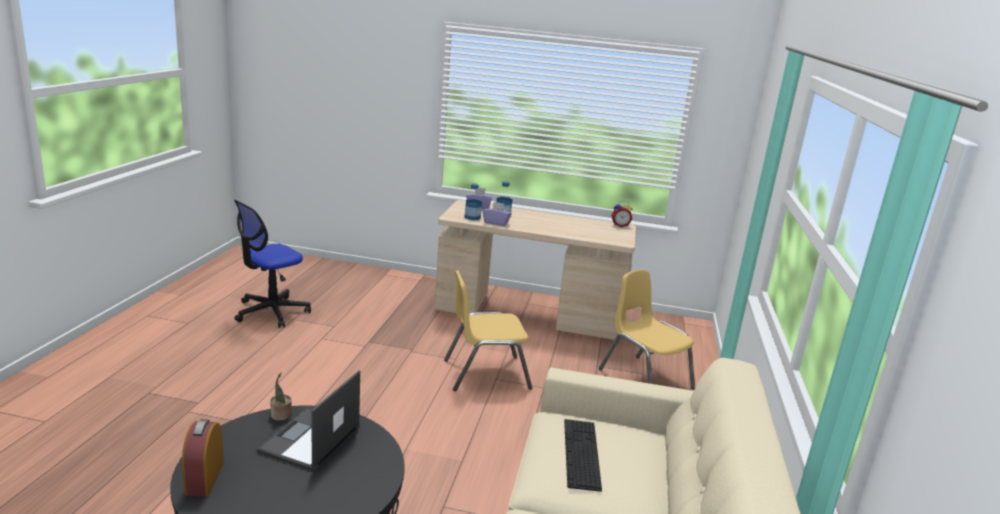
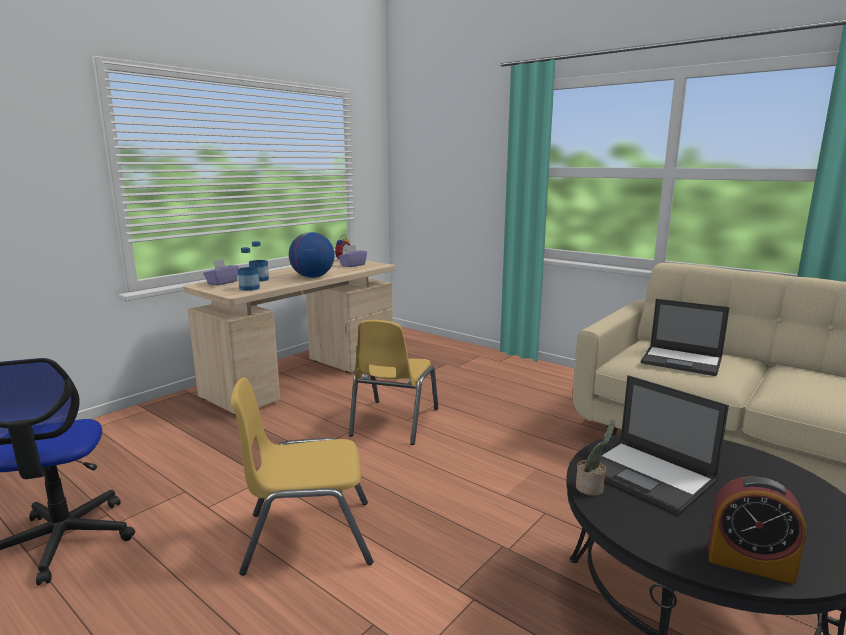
camera: 60 degrees left, 5 degrees down
purple tissue box [482,202,512,226] -> purple tissue box moved to [338,245,367,267]
keyboard [564,419,602,492] -> laptop [641,299,730,376]
yellow chair [598,269,695,389] -> yellow chair moved to [231,377,373,576]
none -> globe [289,232,335,278]

